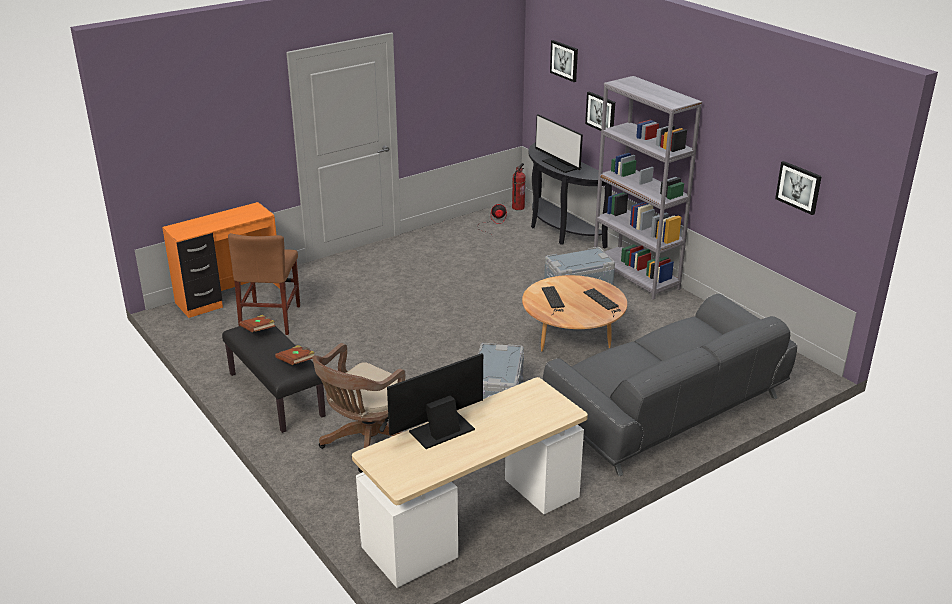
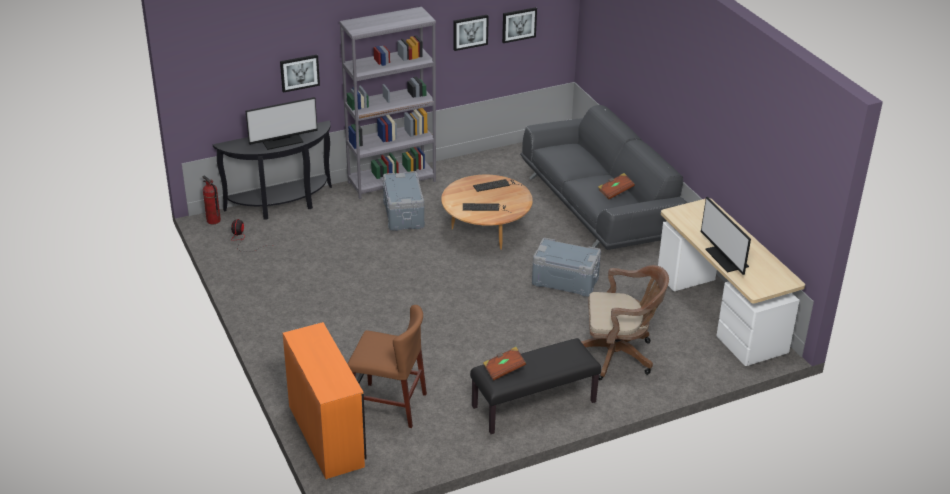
camera: 80 degrees left, 5 degrees up
brown book [275,345,315,365] -> brown book moved to [598,173,635,200]
brown office chair [312,343,405,473] -> brown office chair turned 45 degrees counterclockwise [581,265,669,380]
picture [550,40,578,82] -> picture moved to [453,15,489,51]

